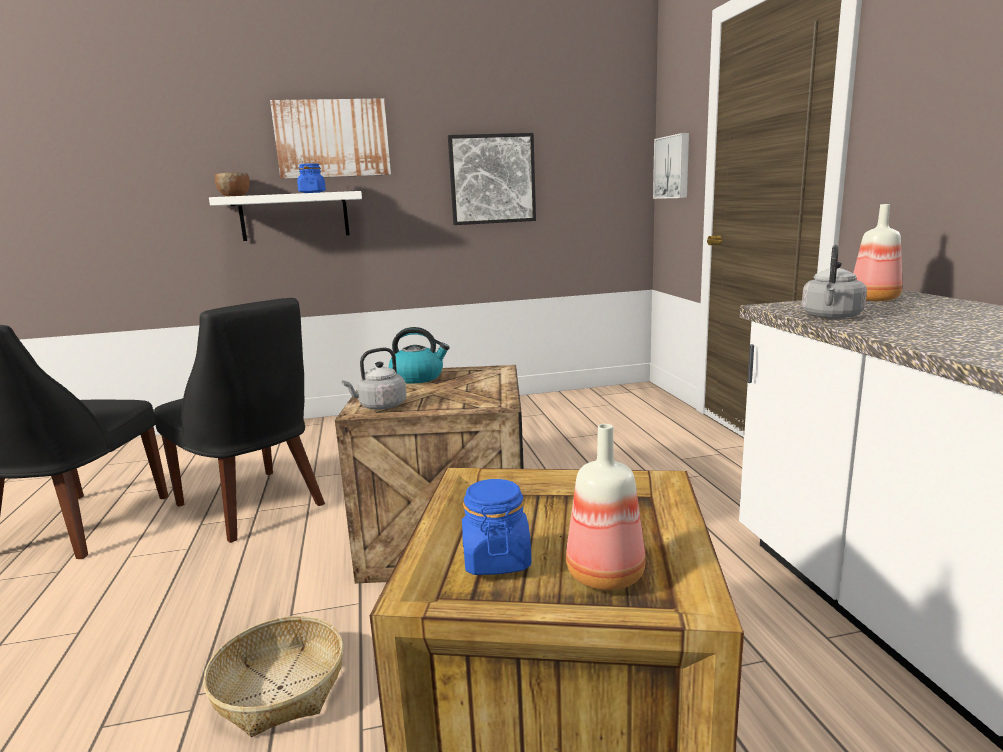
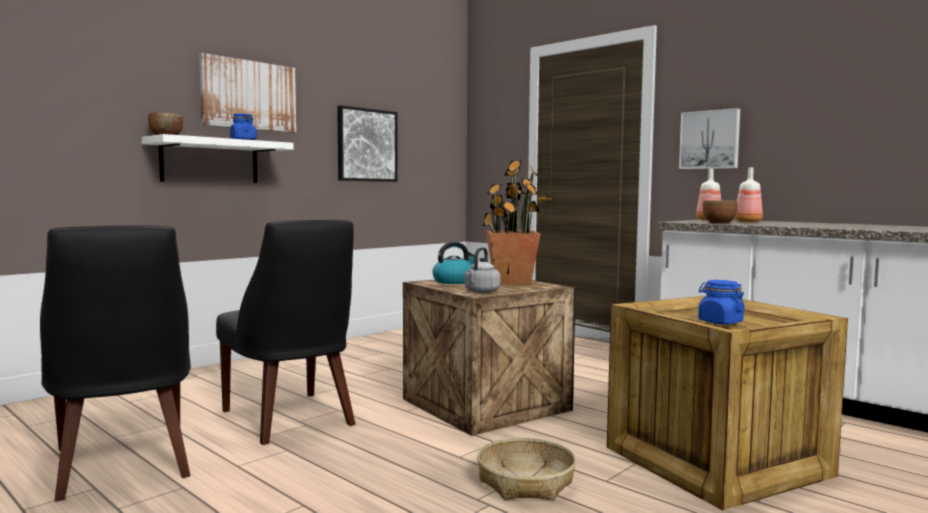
camera: 35 degrees left, 10 degrees down
black chair [154,298,325,543] -> black chair turned 45 degrees clockwise [216,220,355,445]
bottle [566,424,645,591] -> bottle moved to [735,168,763,222]
picture [653,133,689,199] -> picture moved to [679,108,740,169]
grey kettle [802,245,867,319] -> brown bowl [702,200,738,223]
none -> potted plant [482,160,541,285]

